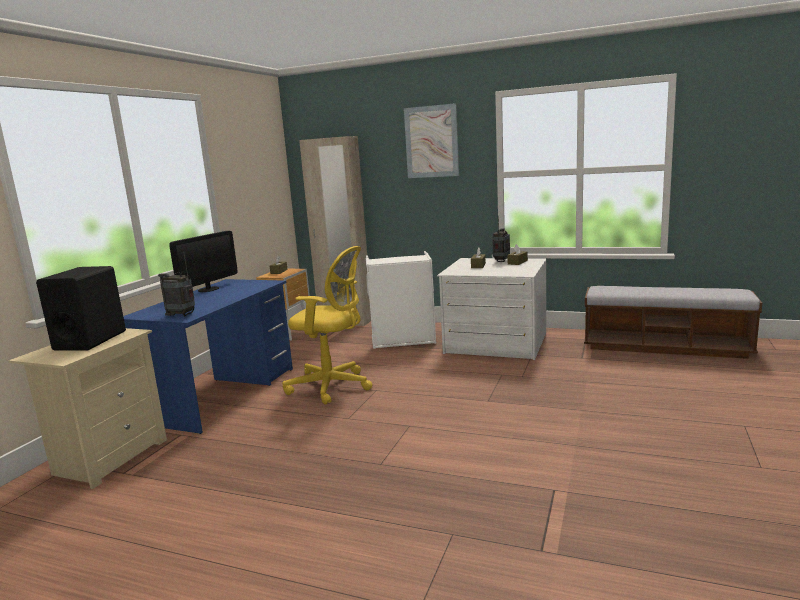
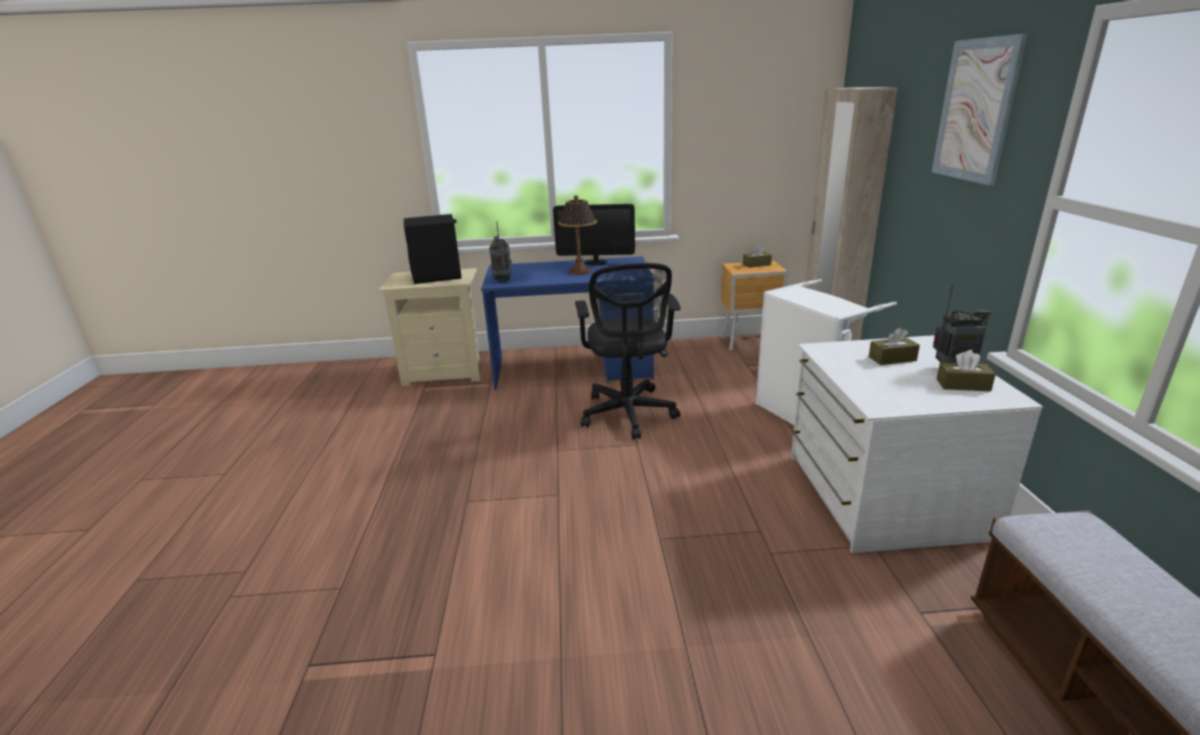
camera: 65 degrees right, 10 degrees up
yellow office chair [282,246,372,405] -> black office chair [575,263,681,440]
none -> table lamp [558,195,597,275]

